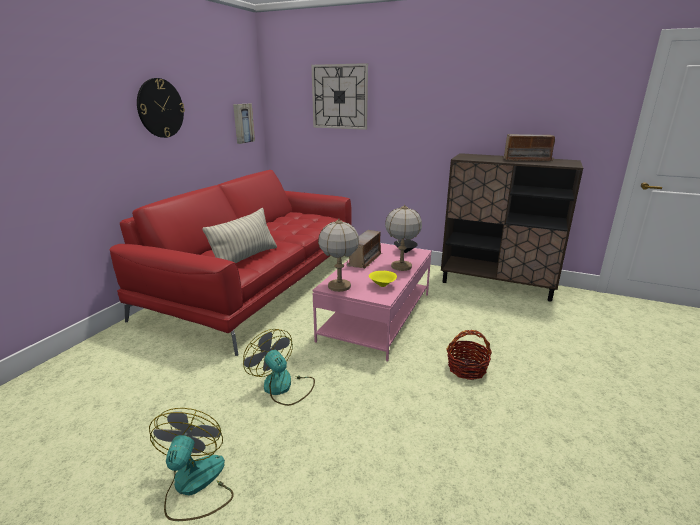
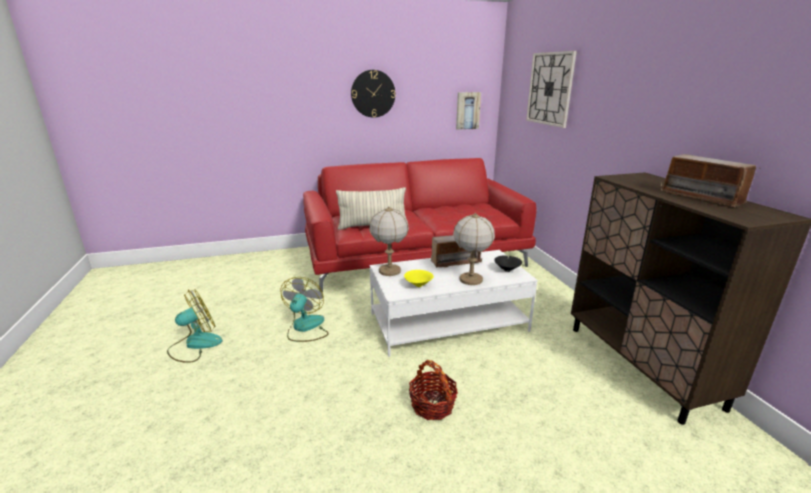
camera: 50 degrees right, 0 degrees up
pink coffee table [312,243,432,361] -> white coffee table [370,250,538,357]

